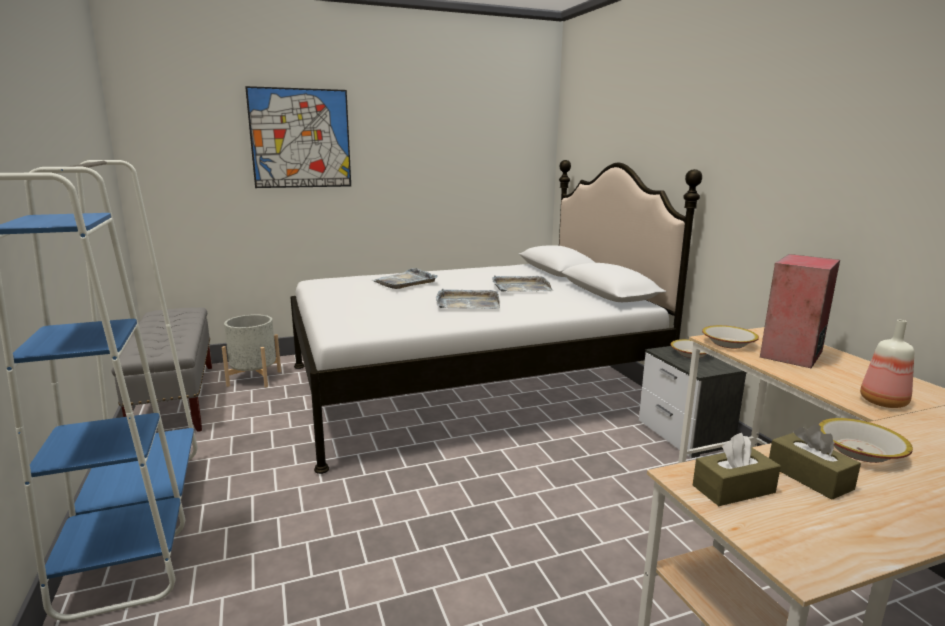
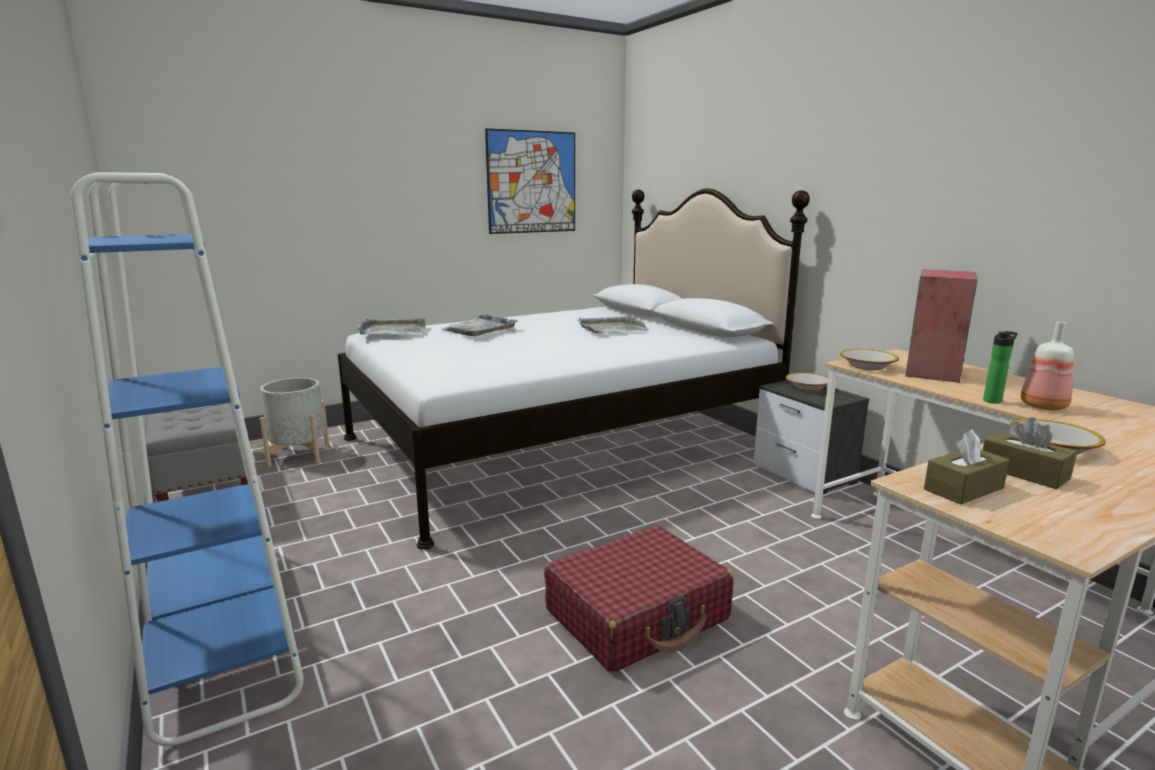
camera: 10 degrees left, 0 degrees up
picture [245,86,351,188] -> picture moved to [485,128,575,234]
grey tray [436,289,500,309] -> grey tray moved to [357,318,426,335]
none -> red suitcase [544,526,733,673]
none -> bottle [983,331,1018,404]

